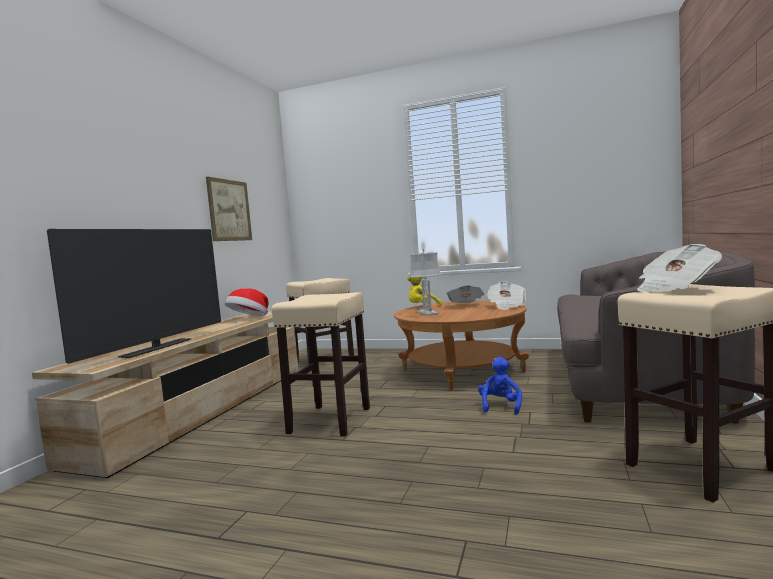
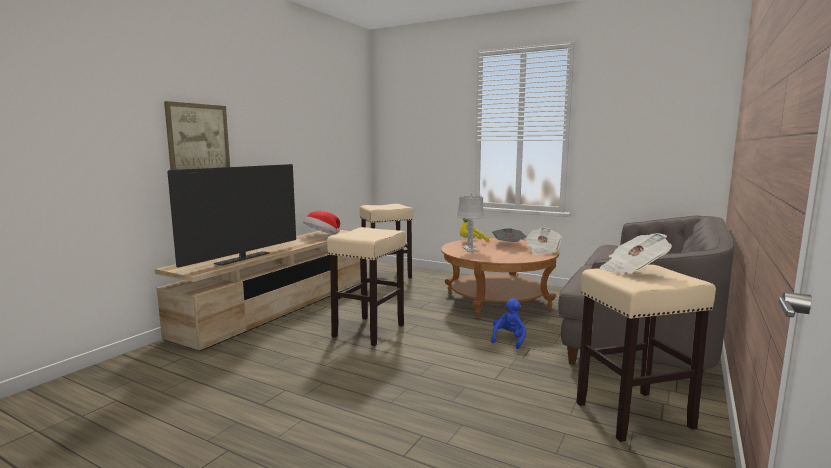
camera: 10 degrees right, 5 degrees up
picture [206,177,252,241] -> picture moved to [164,101,230,170]

